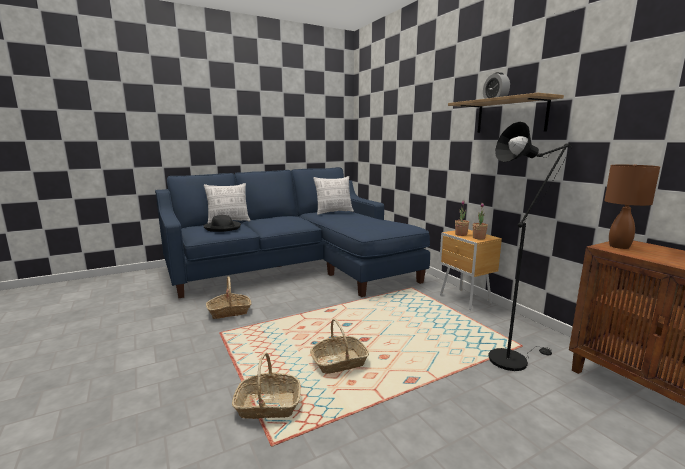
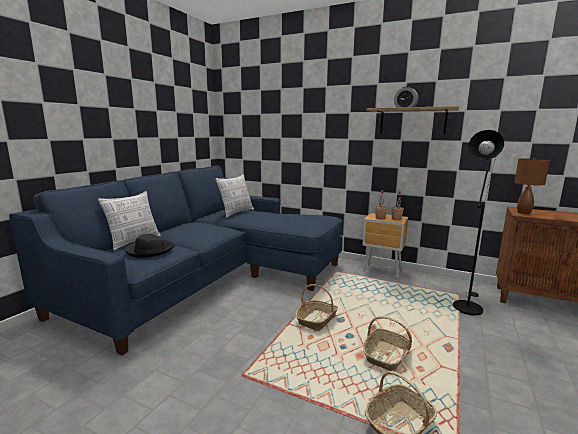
camera: 35 degrees left, 0 degrees up
basket [206,276,252,319] -> basket moved to [296,284,338,331]

